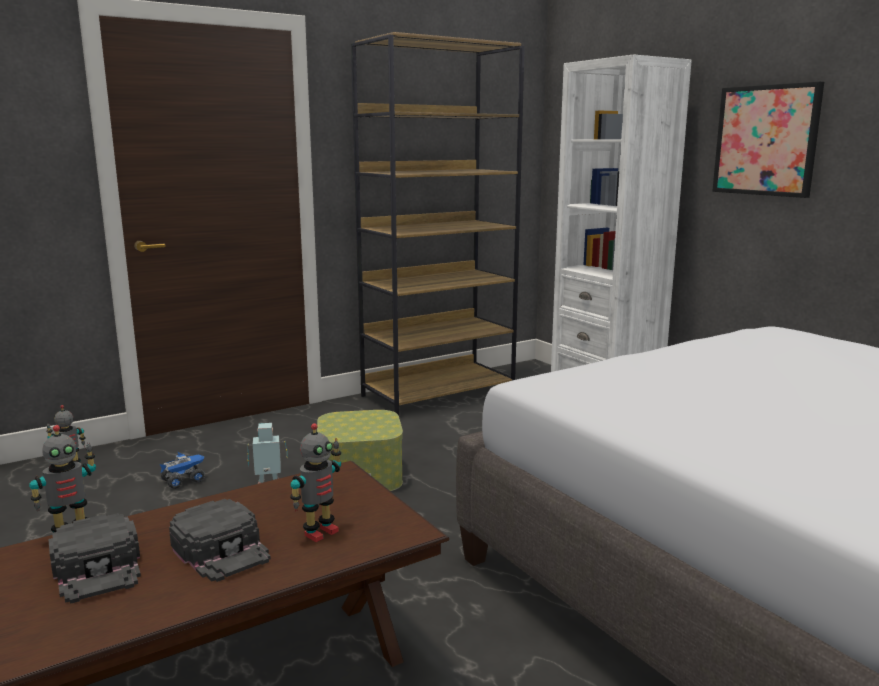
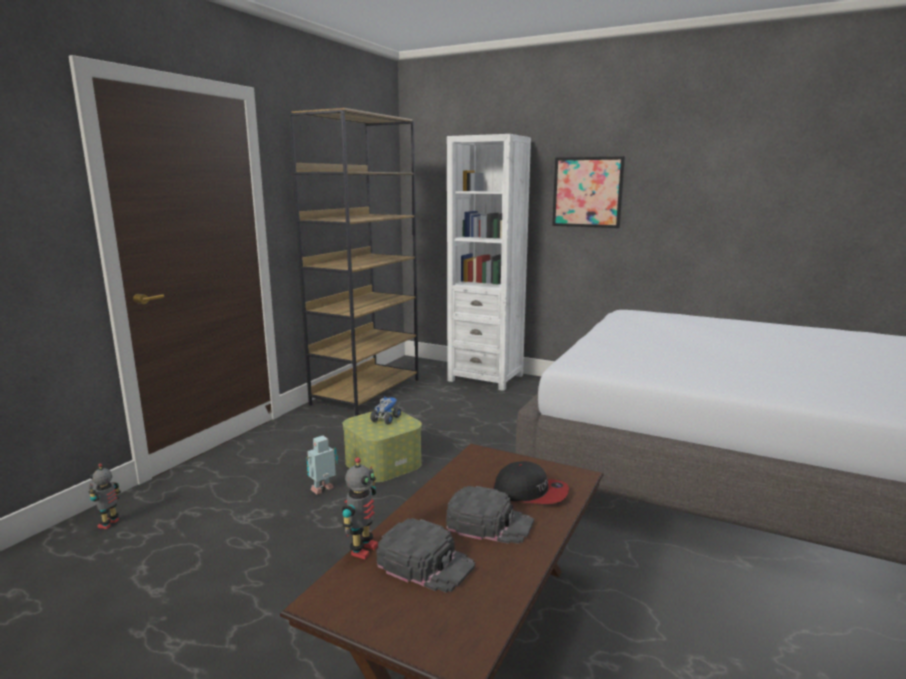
camera: 30 degrees left, 0 degrees up
toy truck [160,452,205,489] -> toy truck moved to [370,396,401,424]
toy robot [290,423,341,542] -> cap [494,461,569,504]

